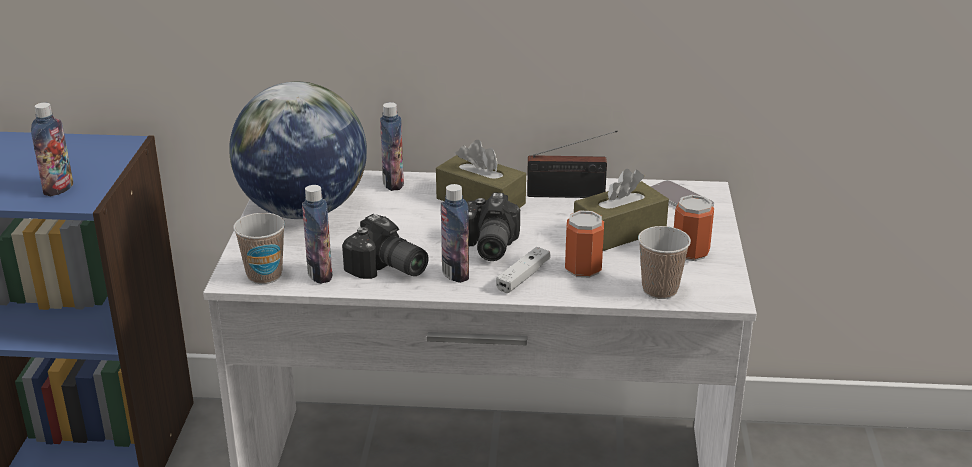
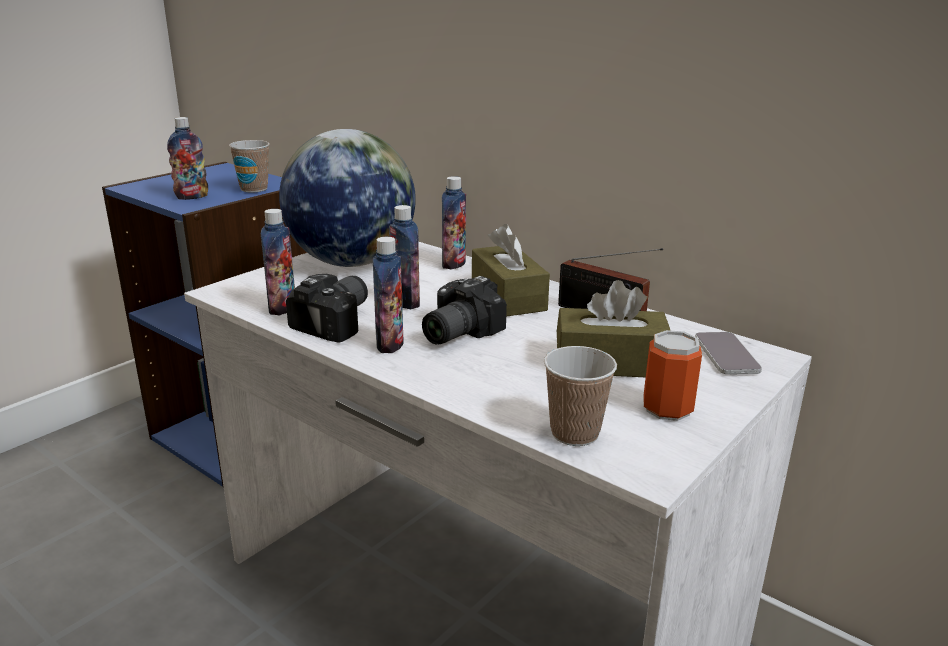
camera: 35 degrees right, 5 degrees down
cup [233,213,285,284] -> cup moved to [229,140,270,193]
camera [342,214,429,279] -> camera turned 135 degrees counterclockwise [286,274,368,343]
white game controller [496,247,550,293] -> none
can [565,210,604,278] -> none
none -> bottle [389,205,420,310]

